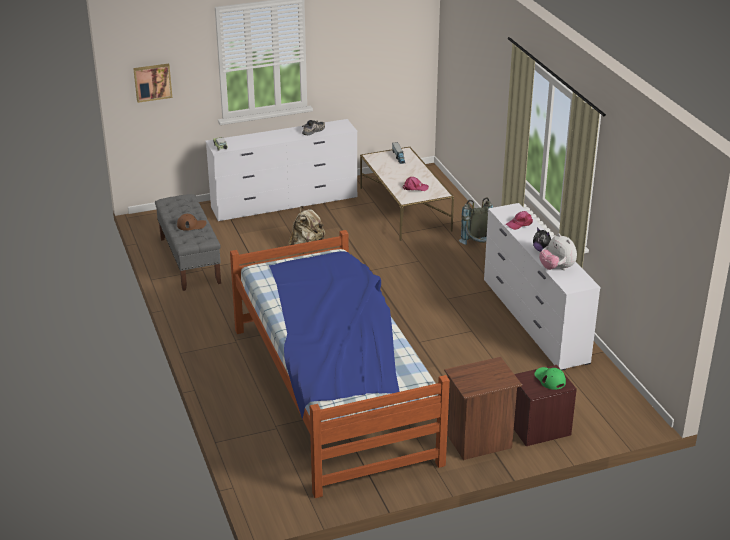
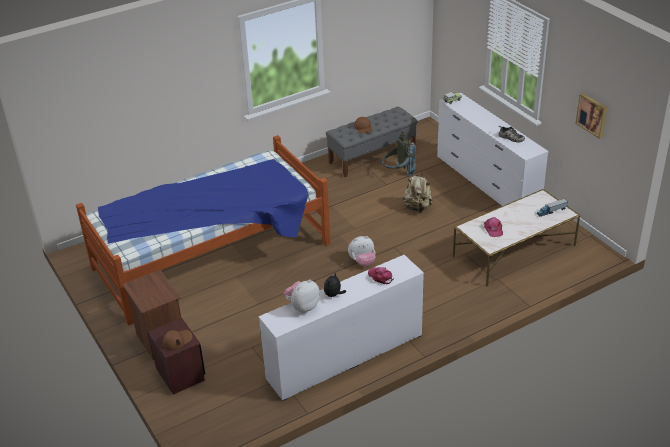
camera: 80 degrees right, 5 degrees up
picture [133,63,172,103] -> picture moved to [575,93,607,139]
grey backpack [459,197,493,245] -> grey backpack moved to [382,131,416,176]
green cap [534,367,566,390] -> brown cap [162,330,192,350]
none -> plush toy [348,236,376,266]

